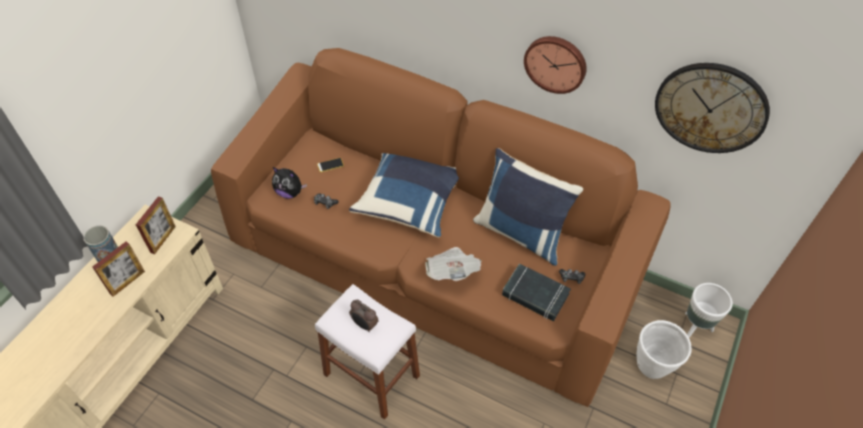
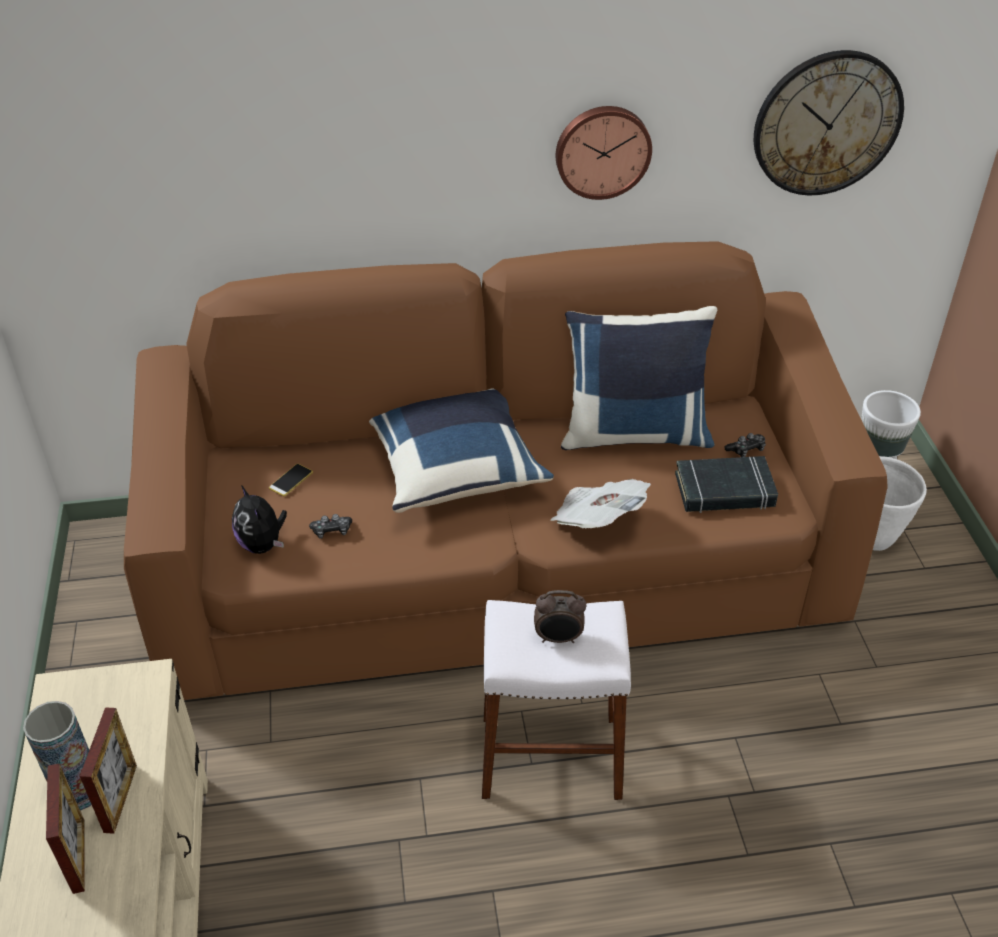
camera: 35 degrees left, 10 degrees down
picture frame [136,196,176,254] -> picture frame moved to [46,763,85,894]
plush toy [272,167,307,199] -> plush toy turned 75 degrees clockwise [232,485,287,554]

